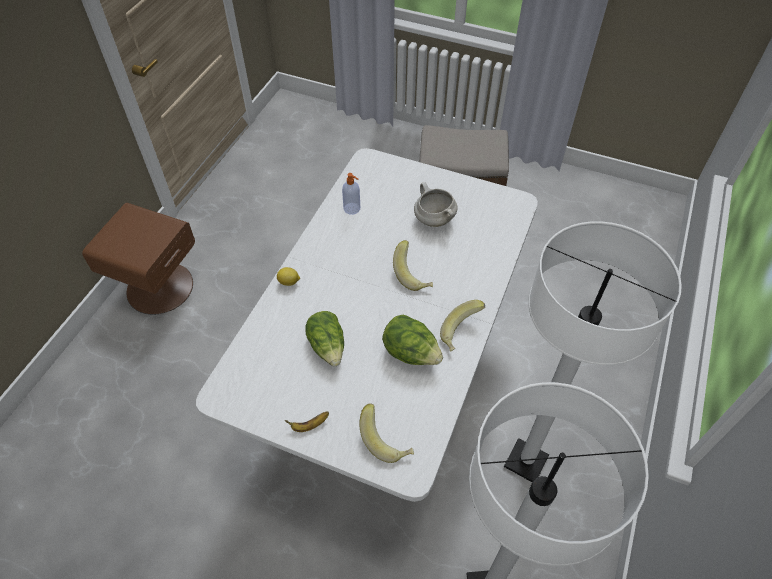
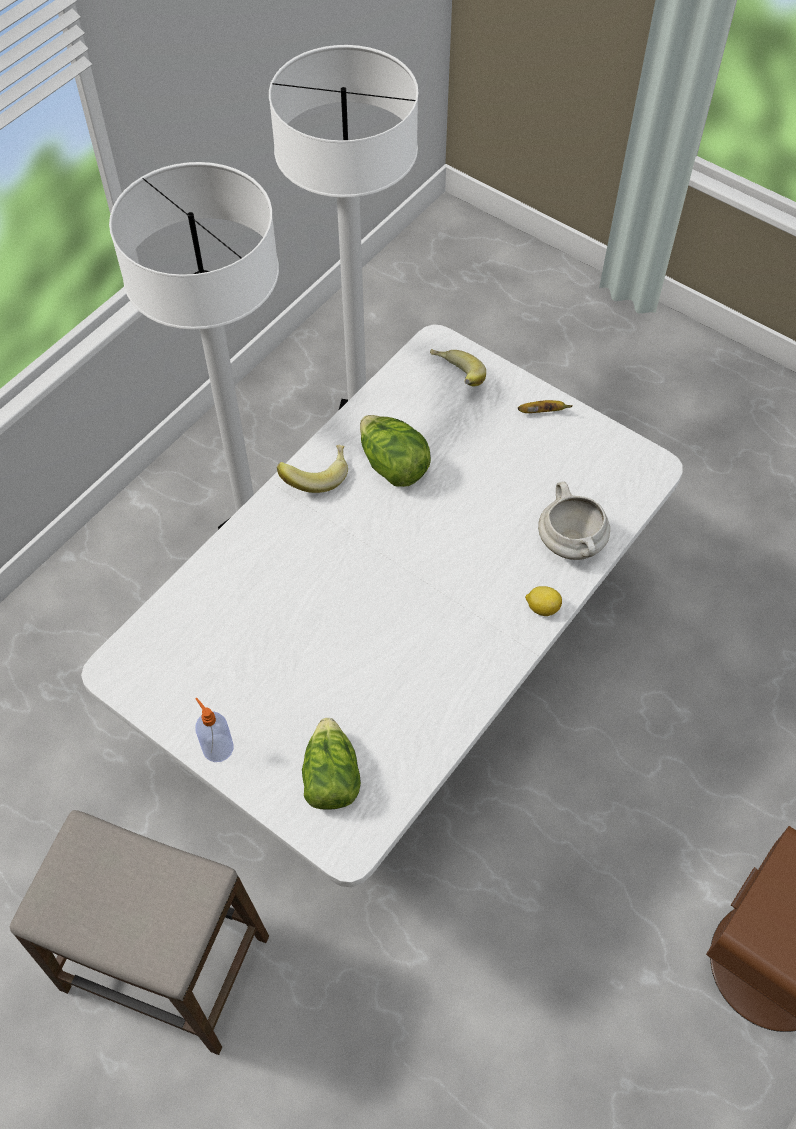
camera: 165 degrees left, 5 degrees up
lettuce [305,311,344,366] -> lettuce moved to [302,718,361,810]
soap dispenser [342,173,360,215] -> soap dispenser moved to [195,698,233,762]
banana [393,240,433,291] -> none
white cooking pot [414,182,458,227] -> white cooking pot moved to [538,481,610,560]

